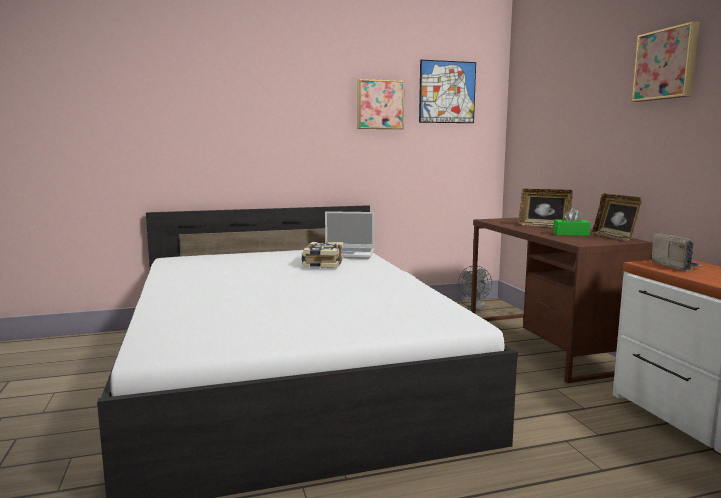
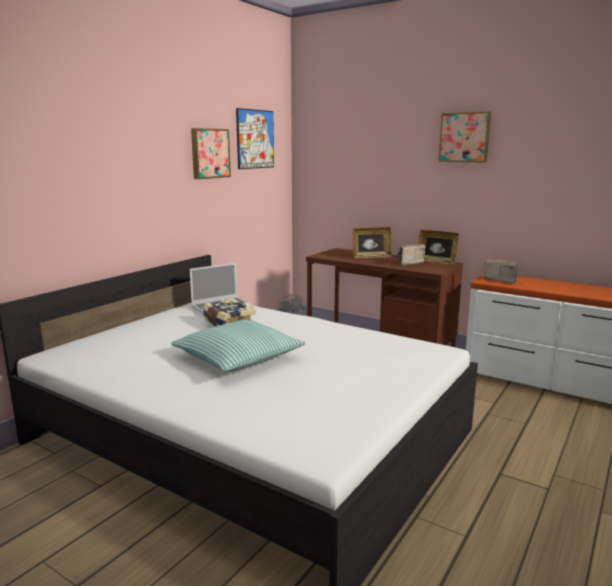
camera: 40 degrees left, 5 degrees up
green tissue box [553,208,591,236] -> radio [397,244,425,266]
none -> pillow [171,320,306,371]

